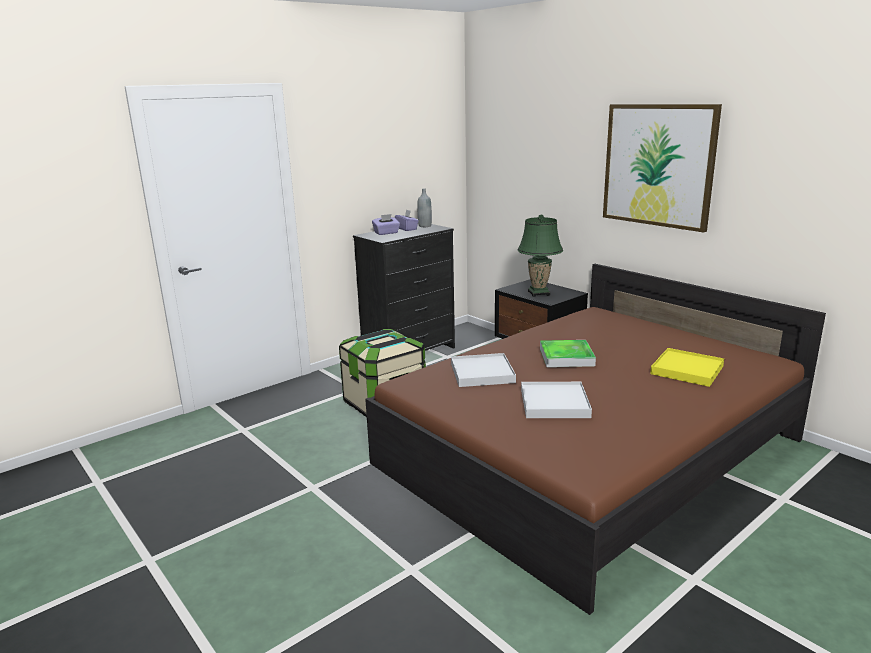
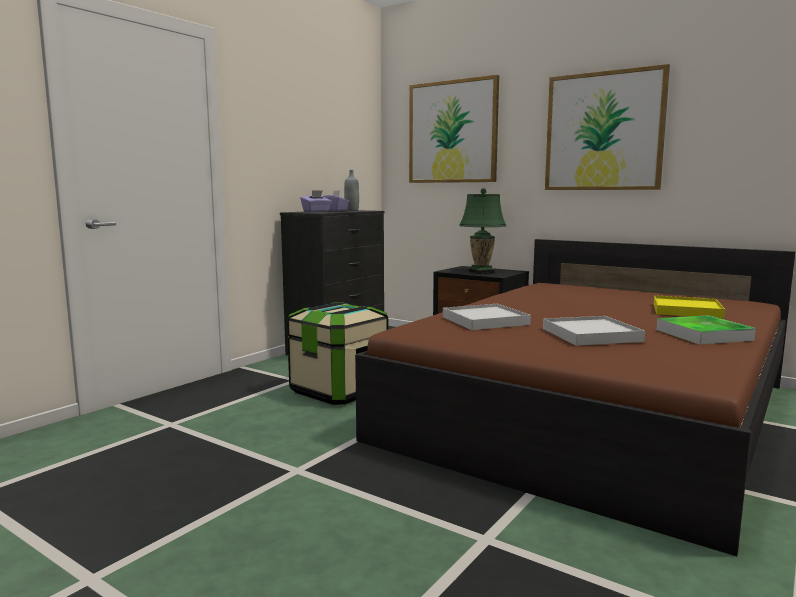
camera: 15 degrees left, 10 degrees down
tray [540,340,596,367] -> tray moved to [656,315,756,345]
none -> picture [409,75,499,183]

